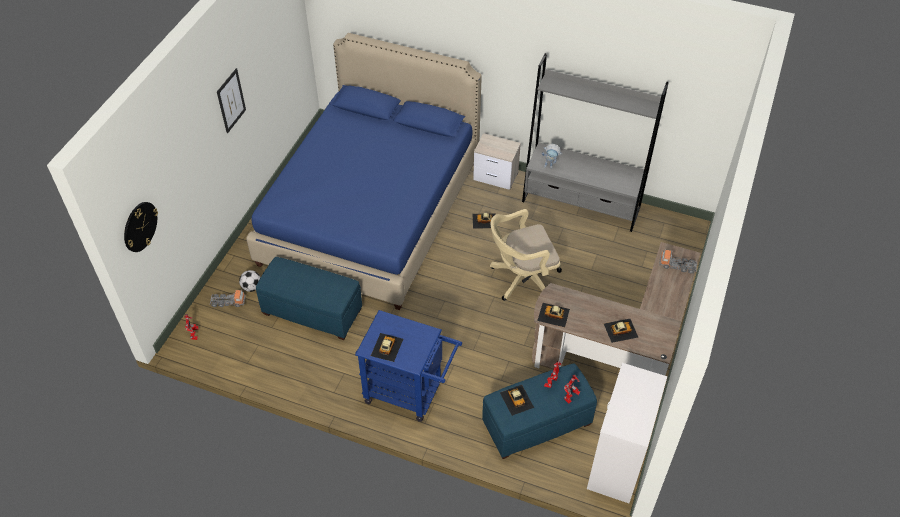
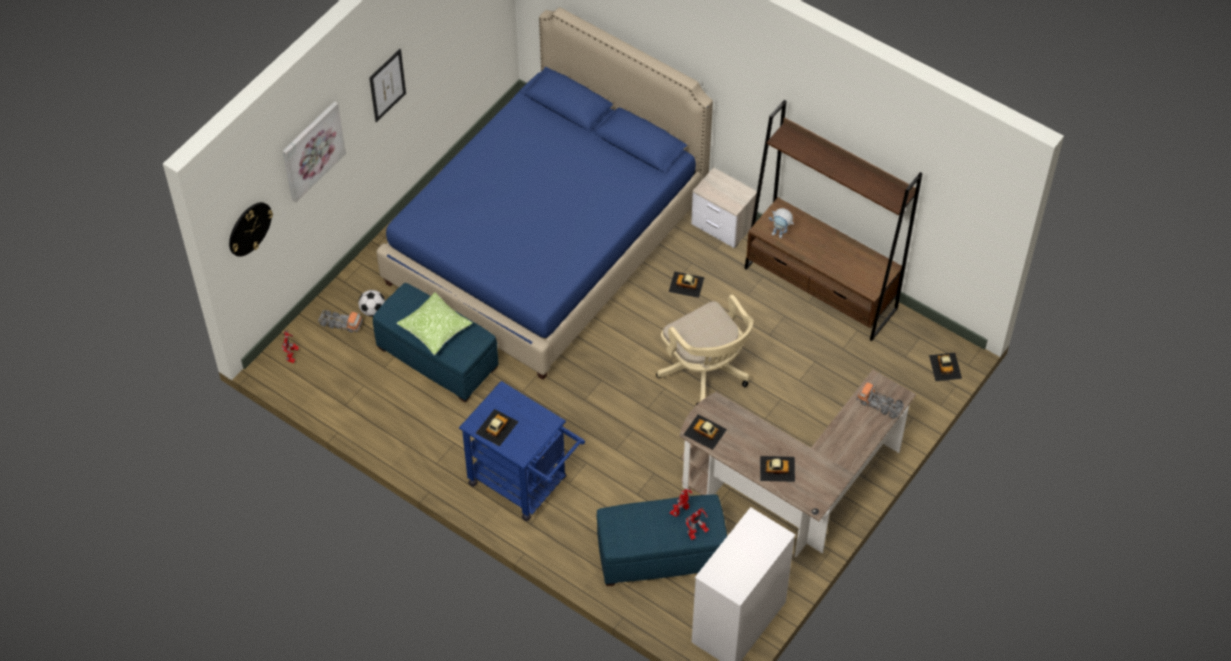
camera: 15 degrees right, 5 degrees up
beige office chair [490,209,562,301] -> beige office chair turned 120 degrees counterclockwise [656,294,753,405]
toy car [500,385,534,416] -> toy car moved to [929,353,962,381]
grey bookcase [522,53,669,232] -> brown bookcase [744,100,922,341]
none -> picture [283,101,346,203]
none -> pillow [397,292,472,355]

